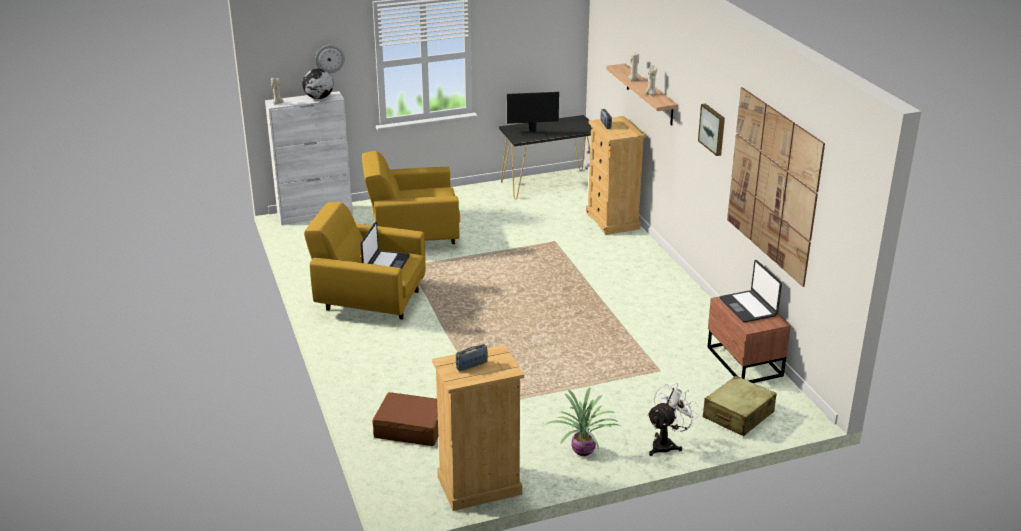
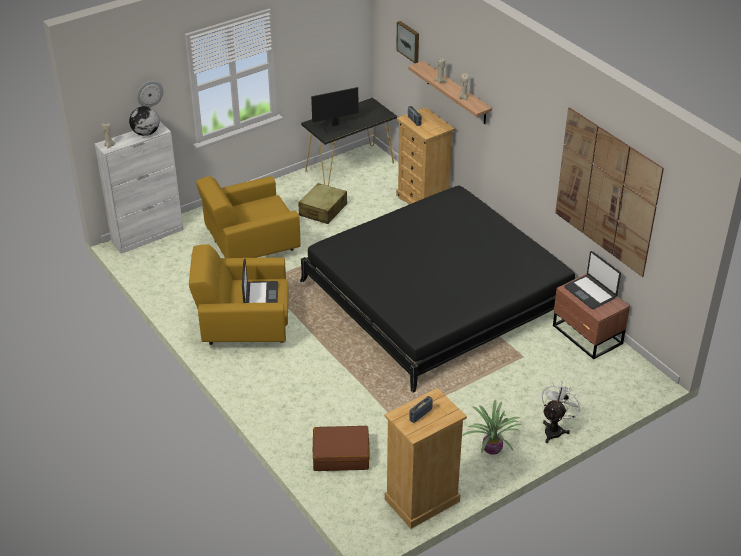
camera: 15 degrees left, 10 degrees up
picture [698,104,725,156] -> picture moved to [396,21,419,63]
beige suitcase [703,376,777,436] -> beige suitcase moved to [298,183,347,224]
none -> black bed [300,186,575,393]

